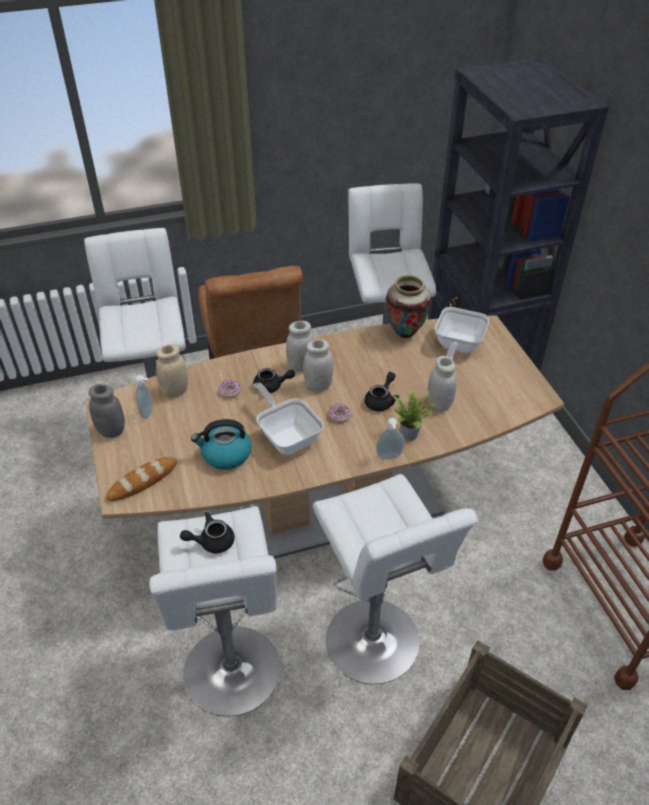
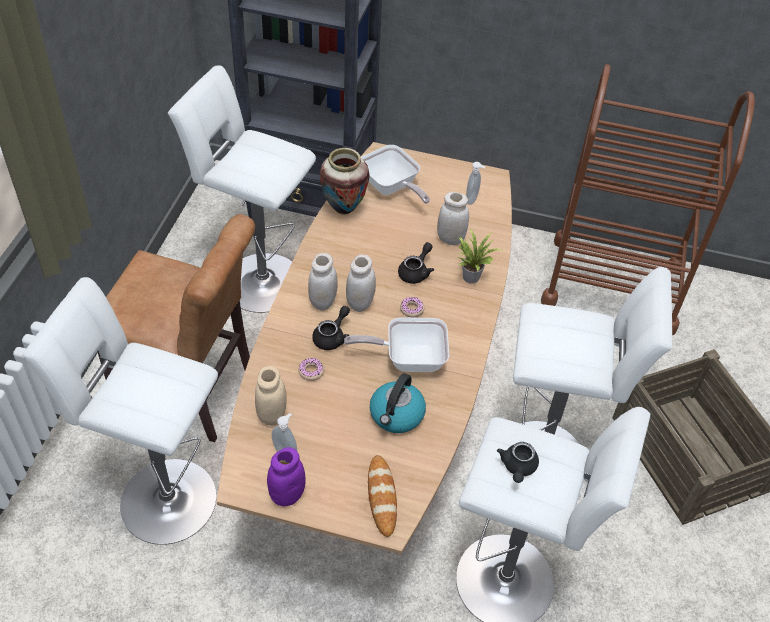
camera: 60 degrees left, 5 degrees up
grey jar [88,384,125,438] -> purple jar [267,447,306,506]
black teapot [364,372,399,411] -> black teapot turned 60 degrees clockwise [398,242,434,284]
soap dispenser [376,418,405,460] -> soap dispenser moved to [466,162,485,205]

